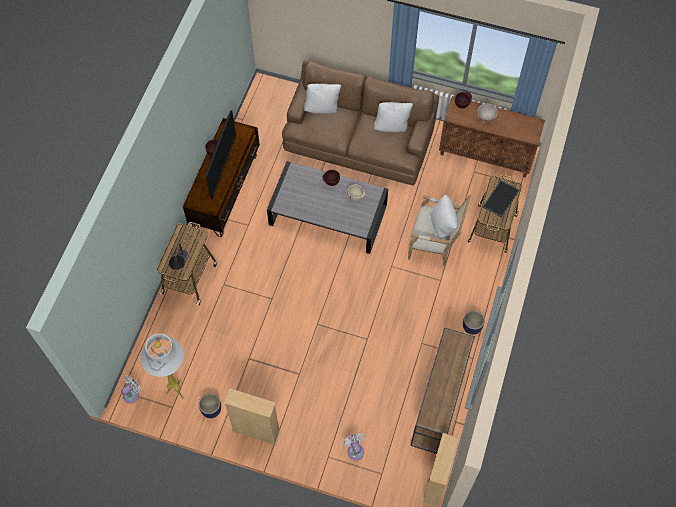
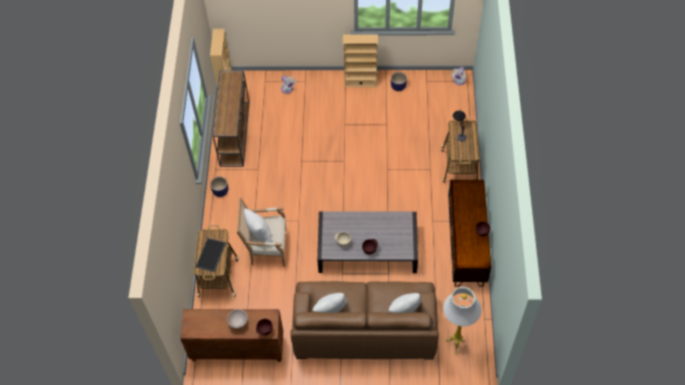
camera: 165 degrees right, 5 degrees down
white floor lamp [141,333,184,400] -> white floor lamp moved to [443,287,482,355]
television [205,110,236,199] -> none

